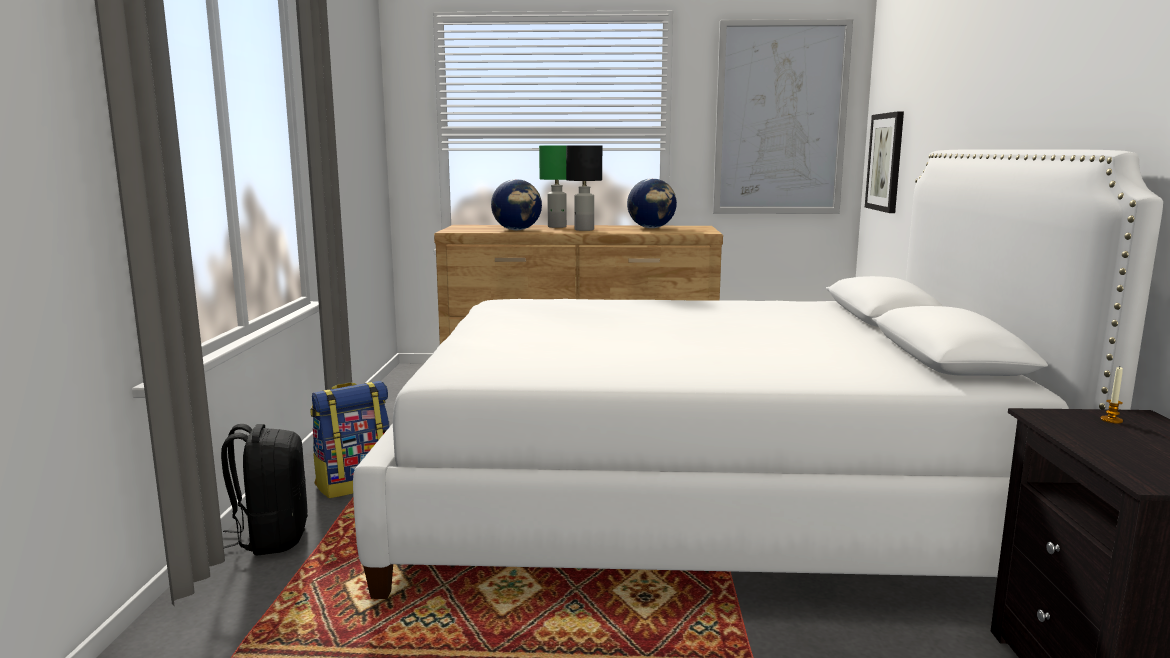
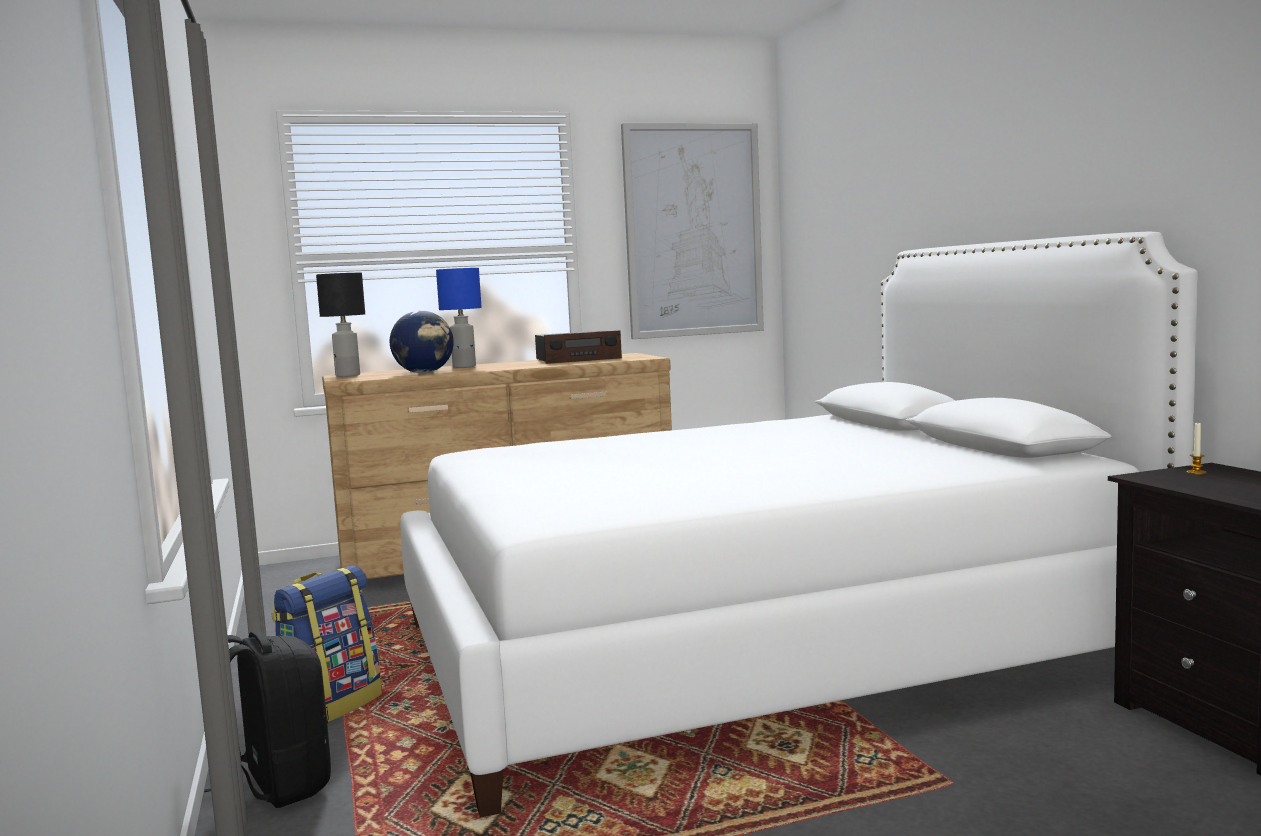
camera: 20 degrees left, 5 degrees down
green table lamp [539,146,567,228] -> blue table lamp [436,268,482,368]
black table lamp [566,145,602,231] -> black table lamp moved to [316,273,365,377]
globe [627,178,677,228] -> radio [535,330,622,364]
picture [865,111,904,213] -> none

